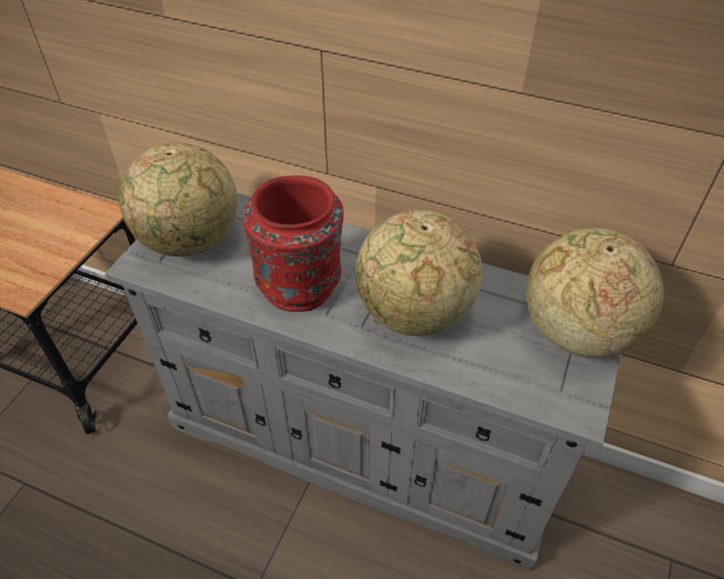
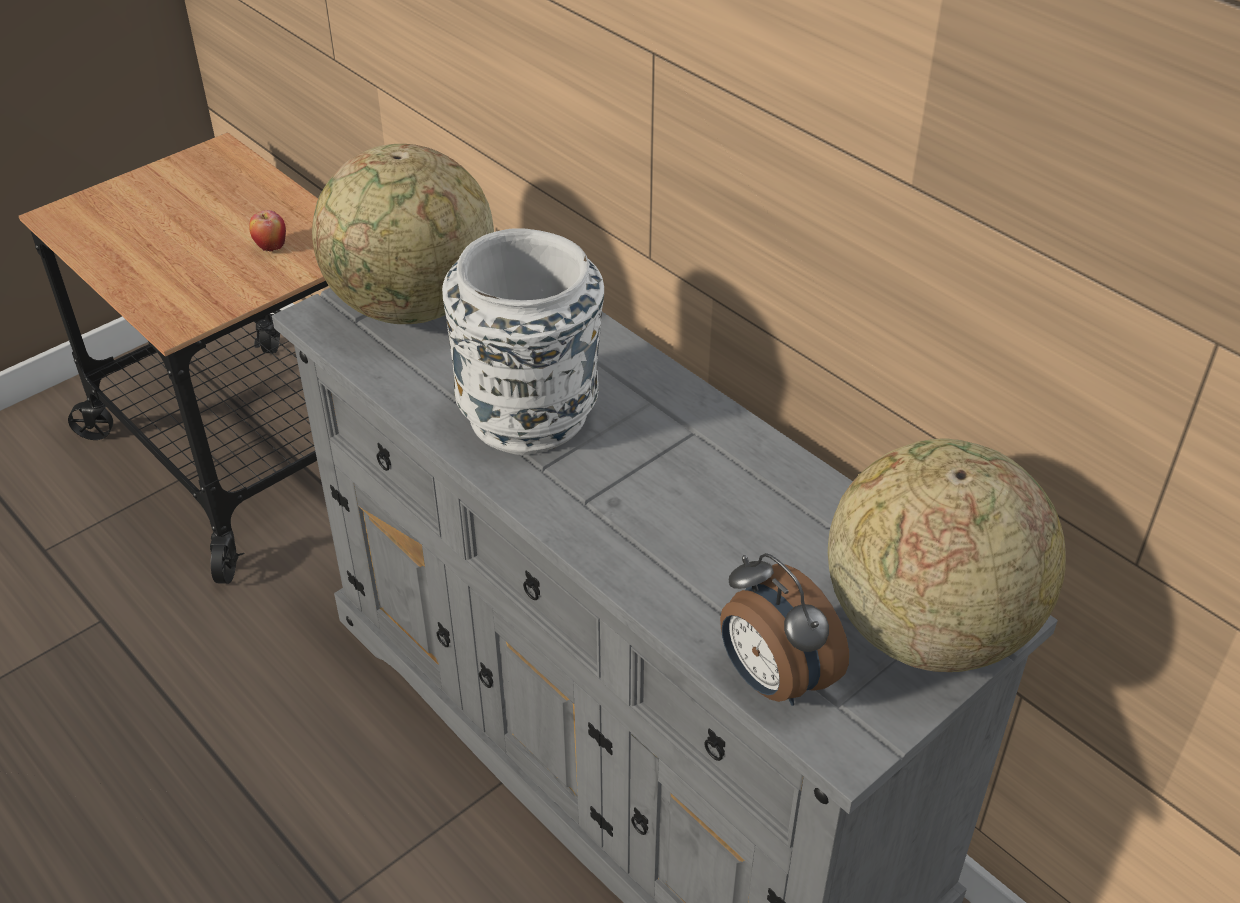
camera: 25 degrees right, 5 degrees down
red vase [243,175,344,312] -> white vase [442,228,604,455]
globe [355,209,483,336] -> none
none -> apple [249,210,286,251]
none -> alarm clock [720,553,849,706]

